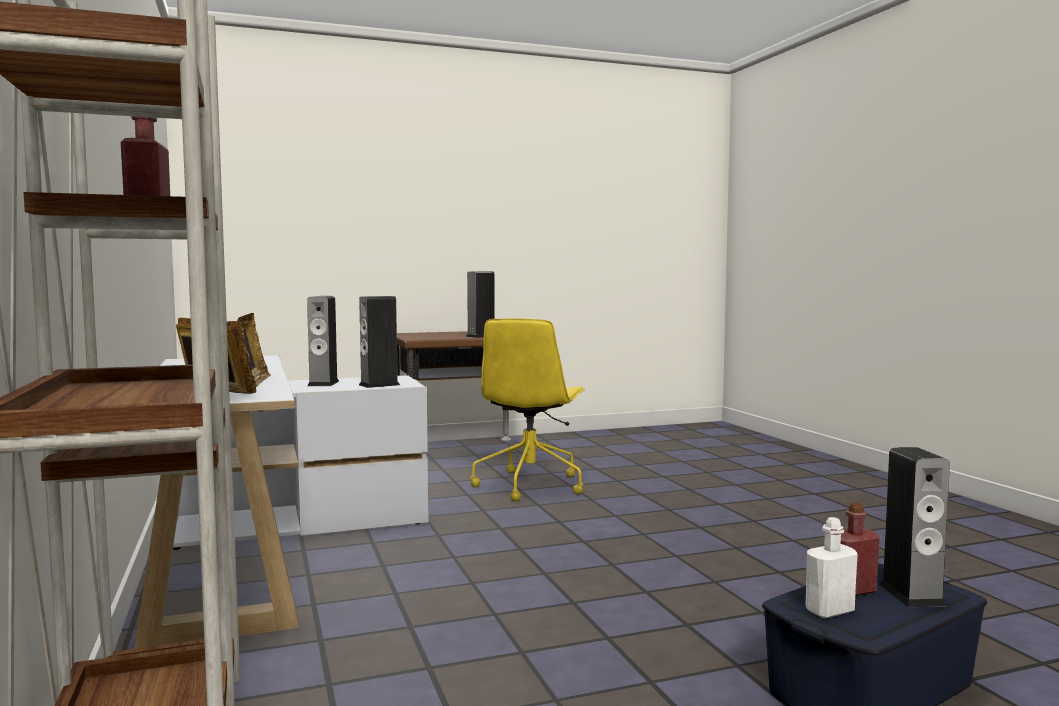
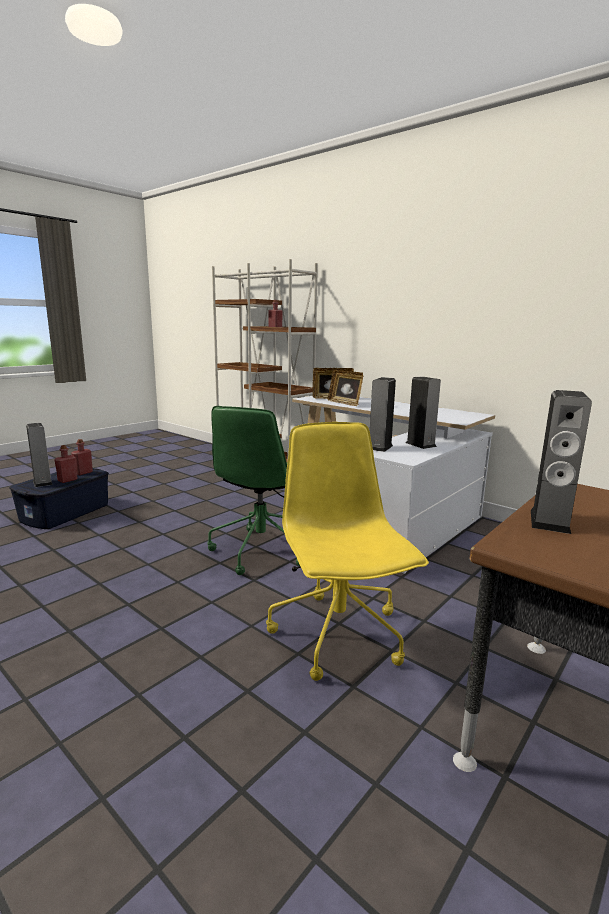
camera: 150 degrees right, 10 degrees up
white bottle [805,517,858,619] -> red bottle [71,439,93,475]
none -> green office chair [207,406,300,575]

